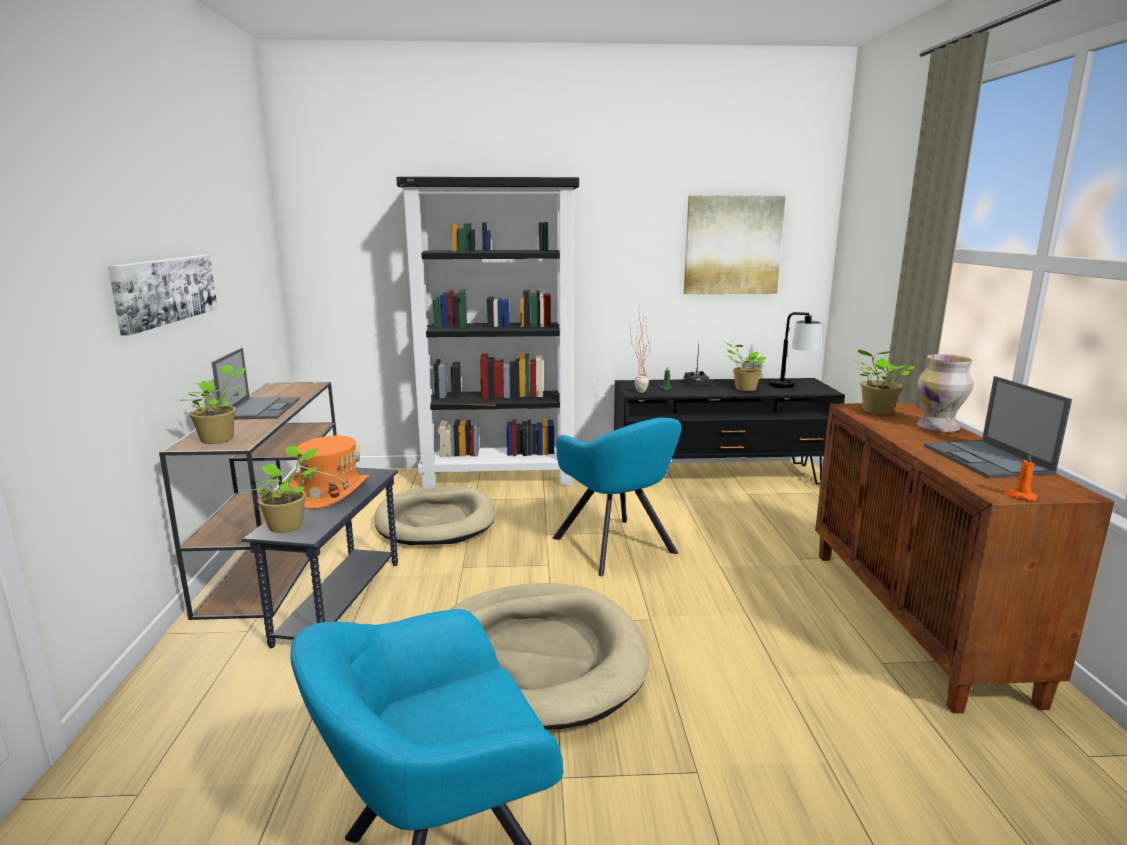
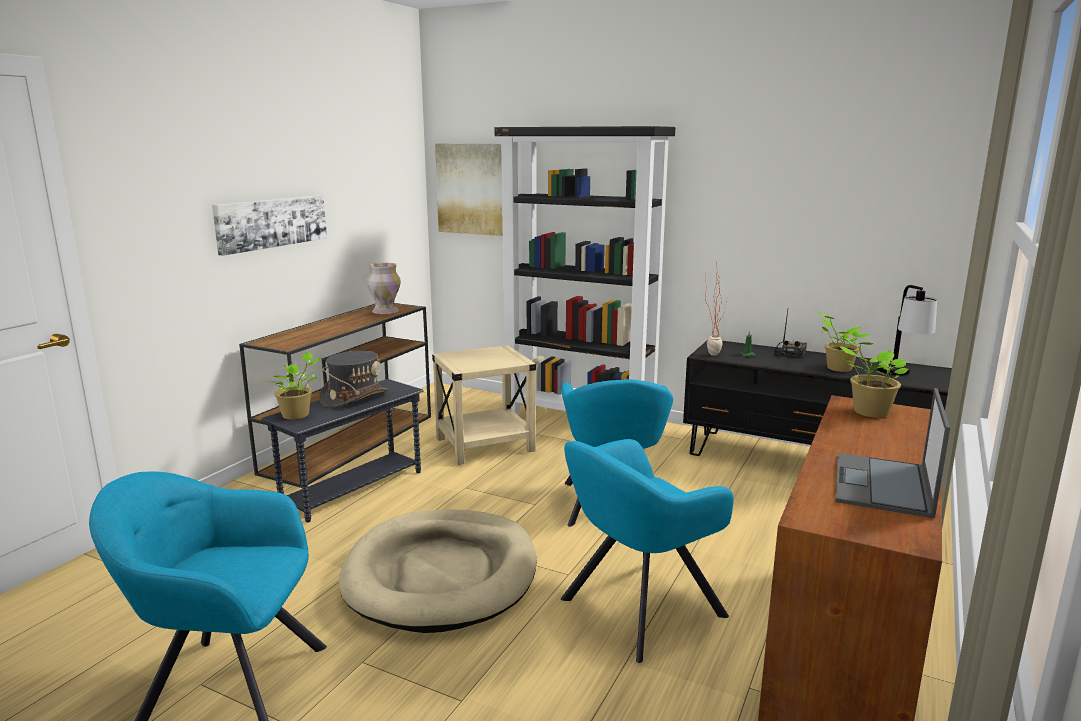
camera: 30 degrees right, 0 degrees up
potted plant [189,365,247,444] -> none
laptop [212,348,300,419] -> none
orange hat [289,435,370,509] -> grey hat [319,351,389,408]
beige dog bed [374,487,495,545] -> beige side table [432,345,536,465]
picture [684,196,786,294] -> picture moved to [435,143,503,236]
vase [917,354,974,432] -> vase moved to [367,263,401,314]
orange candle [1003,453,1037,500] -> none
none -> turquoise armchair [561,439,734,663]

